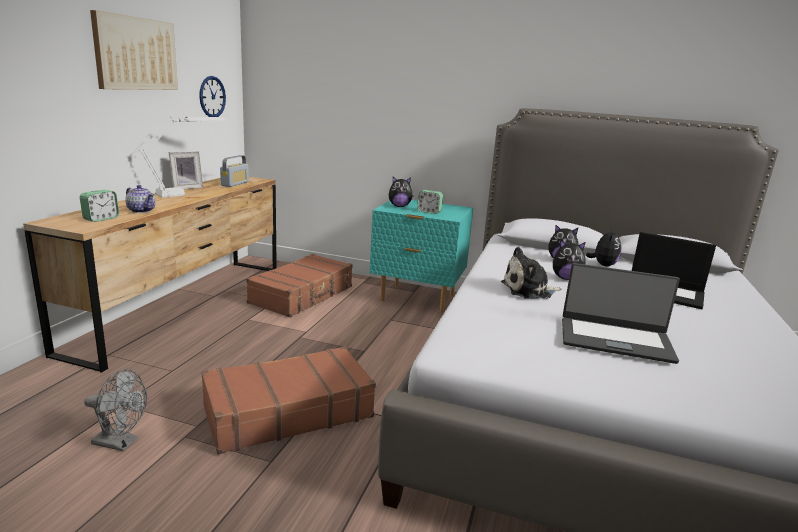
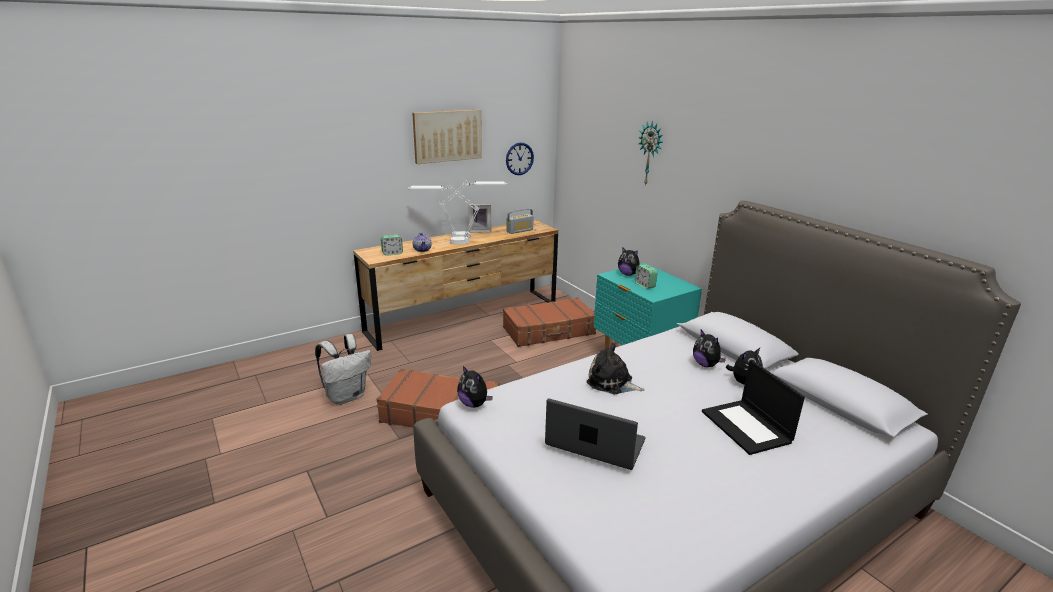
camera: 40 degrees right, 5 degrees up
grey fan [84,369,147,451] -> white backpack [315,334,371,405]
plush toy [553,240,585,280] -> plush toy moved to [457,366,493,408]
laptop [562,263,680,364] -> laptop turned 150 degrees clockwise [545,398,645,470]
none -> white table lamp [408,185,479,244]
none -> wall clock [638,121,663,186]

